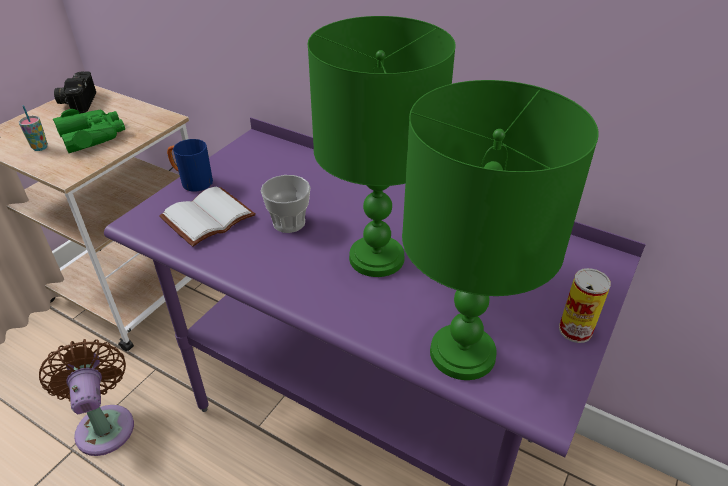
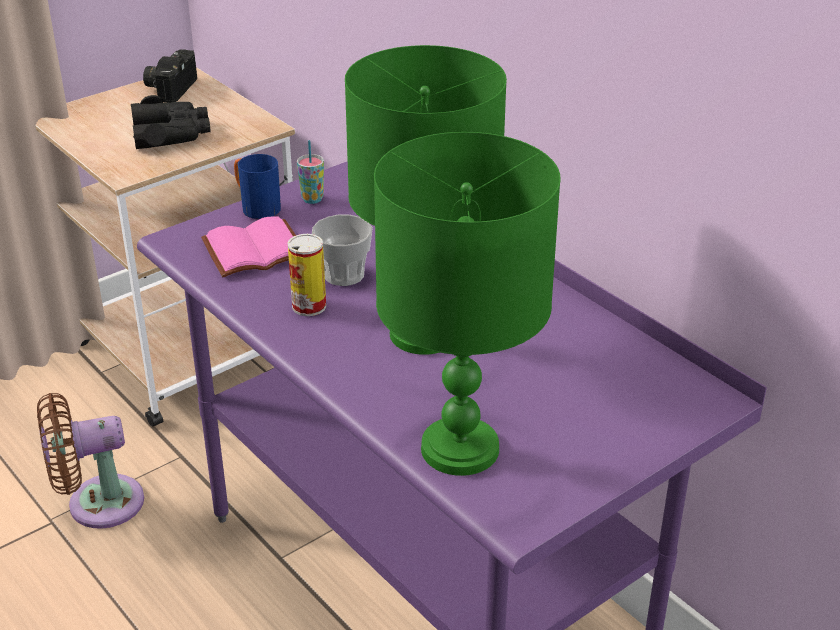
camera: 20 degrees right, 5 degrees down
cup [19,106,48,151] -> cup moved to [297,140,324,204]
brown fan [39,339,134,456] -> brown fan turned 105 degrees counterclockwise [37,393,144,529]
green binoculars [53,109,125,153] -> black binoculars [131,95,211,149]
white book [159,186,256,247] -> pink book [201,217,296,277]
can [559,268,611,343] -> can moved to [288,234,326,316]

